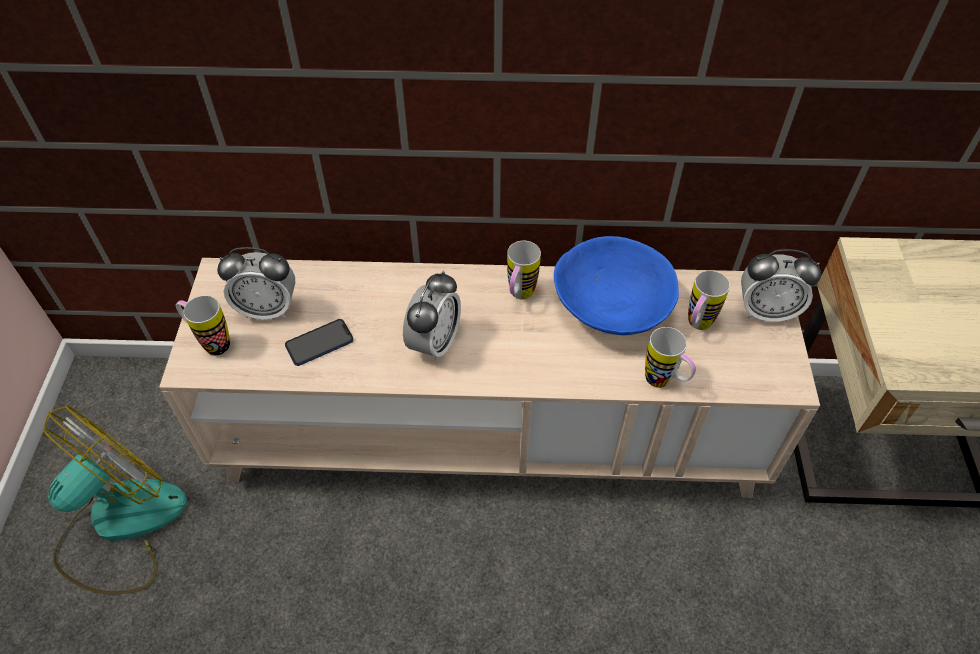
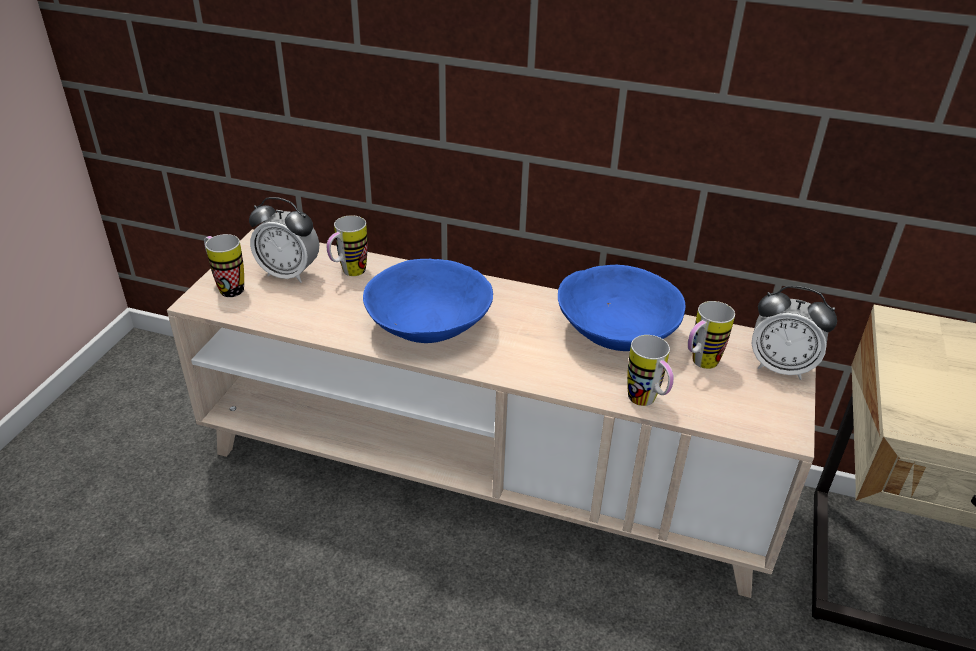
camera: 15 degrees right, 15 degrees down
fan [43,405,187,595] -> none
phone [285,319,353,366] -> none
alarm clock [403,271,461,362] -> blue bowl [363,259,493,343]
mug [507,241,541,300] -> mug moved to [327,215,367,276]

